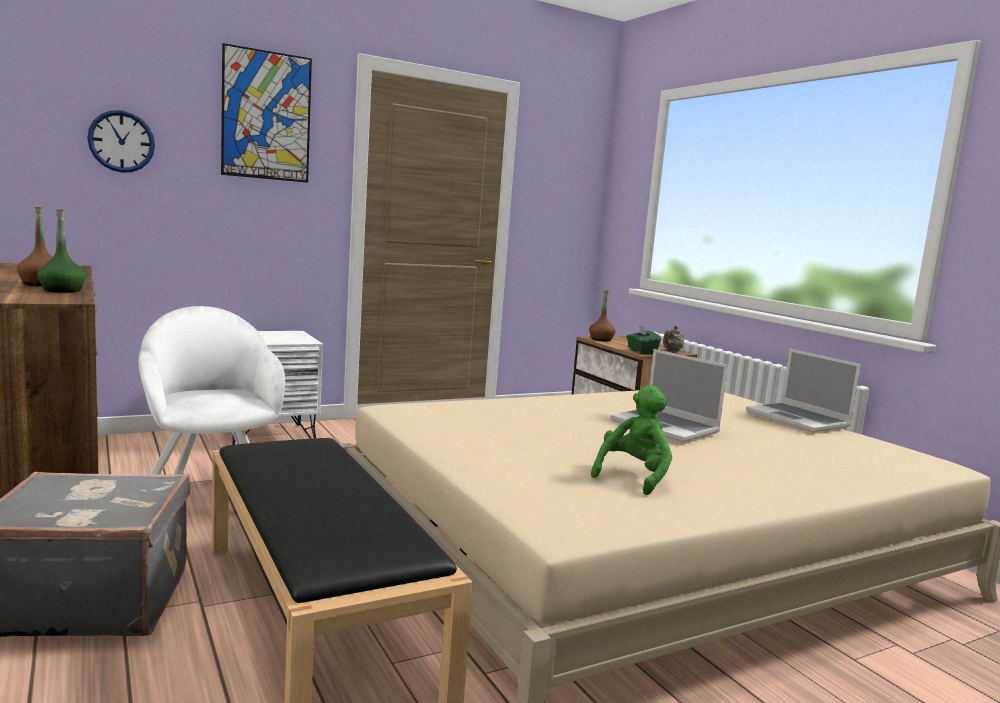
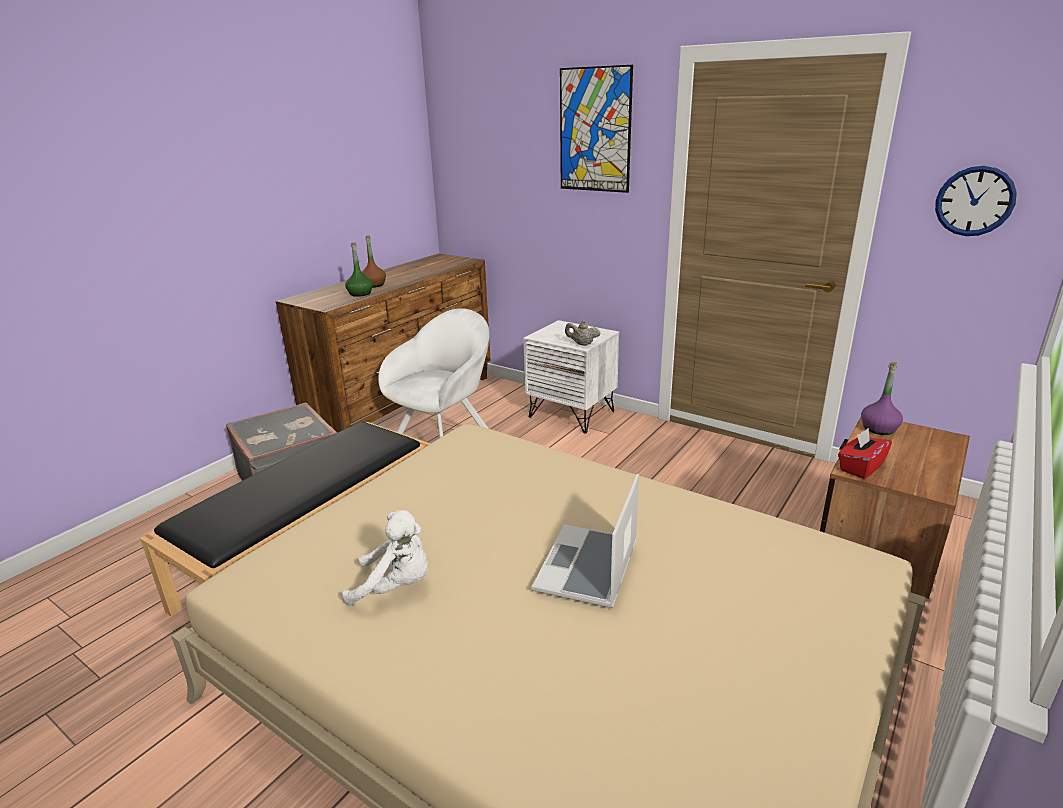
camera: 65 degrees right, 15 degrees up
wall clock [87,110,155,173] -> wall clock moved to [935,166,1017,236]
brown bottle [589,290,615,341] -> purple bottle [861,362,903,435]
green plush toy [591,385,672,495] -> white plush toy [342,510,429,606]
green tissue box [627,325,661,354] -> red tissue box [838,428,892,479]
beige teapot [663,326,684,352] -> beige teapot moved to [565,320,600,346]
laptop [746,349,861,433] -> none

